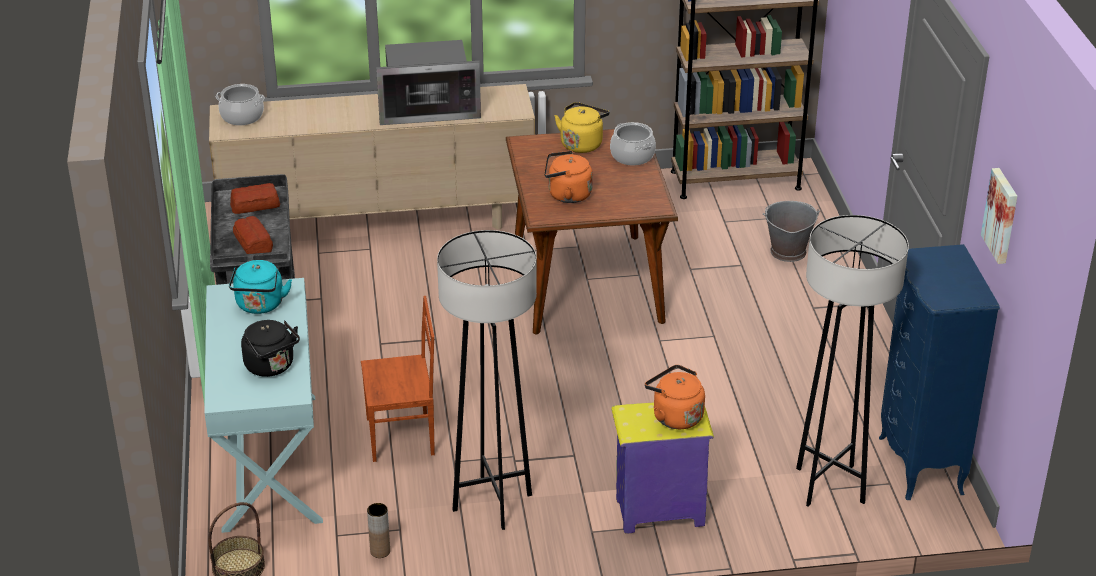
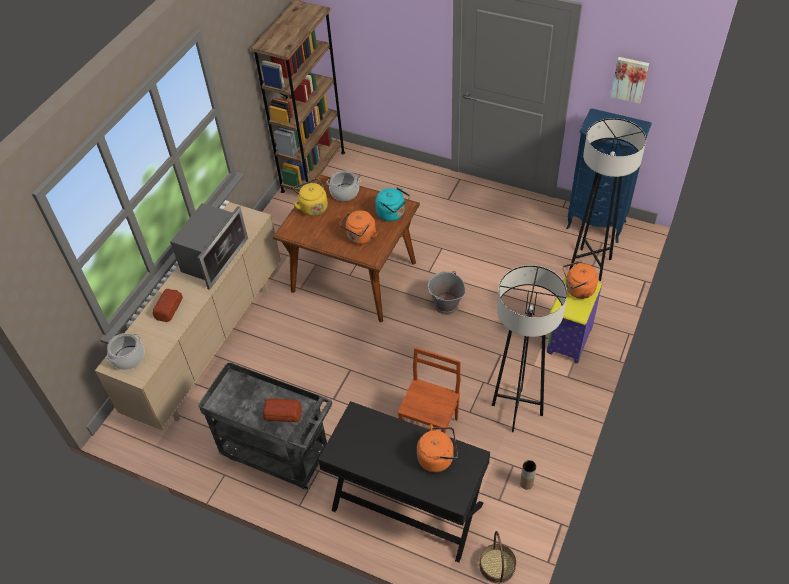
camera: 55 degrees left, 15 degrees up
turquoise desk [204,278,323,533] -> black desk [318,401,490,562]
turquoise kettle [229,260,292,314] -> turquoise kettle moved to [375,187,410,221]
bread [230,183,280,214] -> bread moved to [153,289,183,322]
black kettle [241,320,300,377] -> orange kettle [417,424,458,472]
grey bucket [763,201,820,262] -> grey bucket moved to [428,271,465,315]

